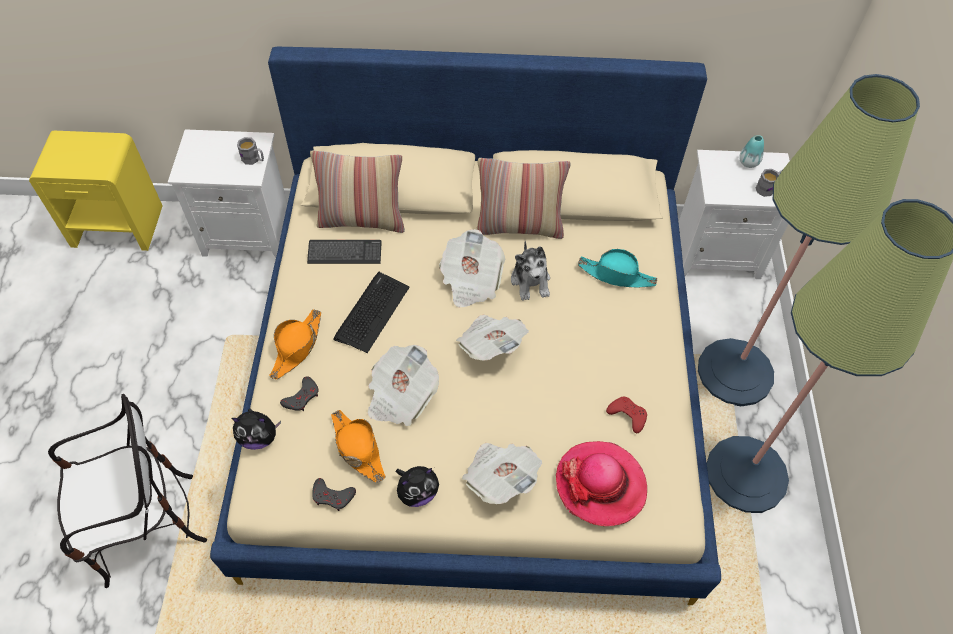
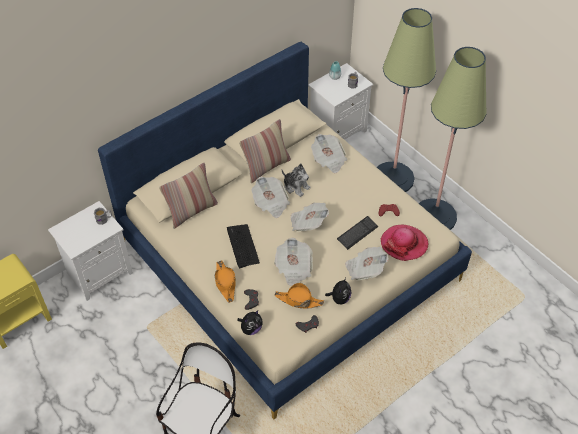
camera: 40 degrees left, 5 degrees down
keyboard [307,240,382,264] -> keyboard moved to [337,216,378,250]
turquoise hat [578,249,657,288] -> newspaper [311,134,347,173]

